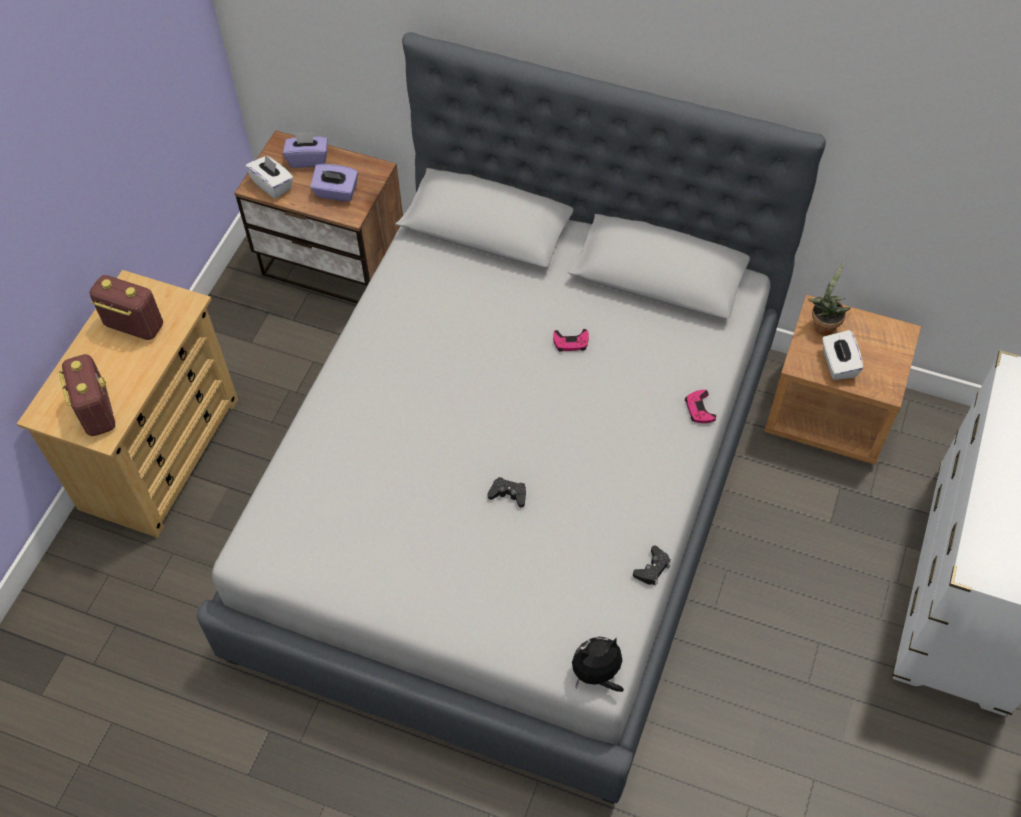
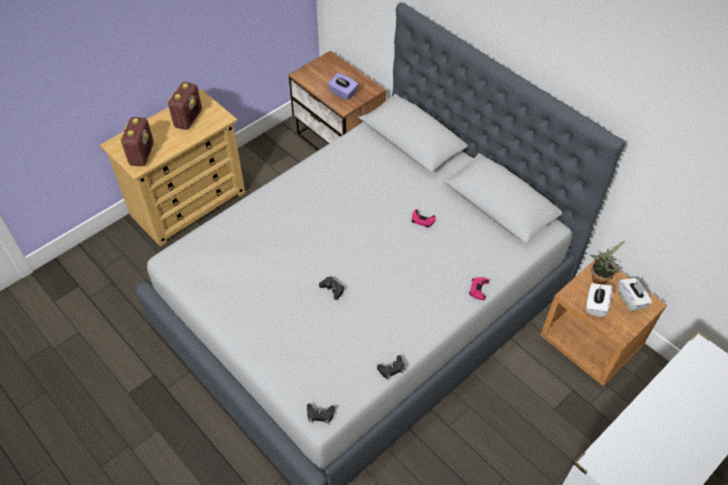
camera: 25 degrees right, 5 degrees down
radio [90,275,163,340] -> radio turned 60 degrees clockwise [168,82,202,130]
white tissue box [245,154,293,199] -> white tissue box moved to [618,278,652,312]
purple tissue box [283,132,328,168] -> none
plush toy [572,637,624,692] -> black game controller [307,403,335,424]

